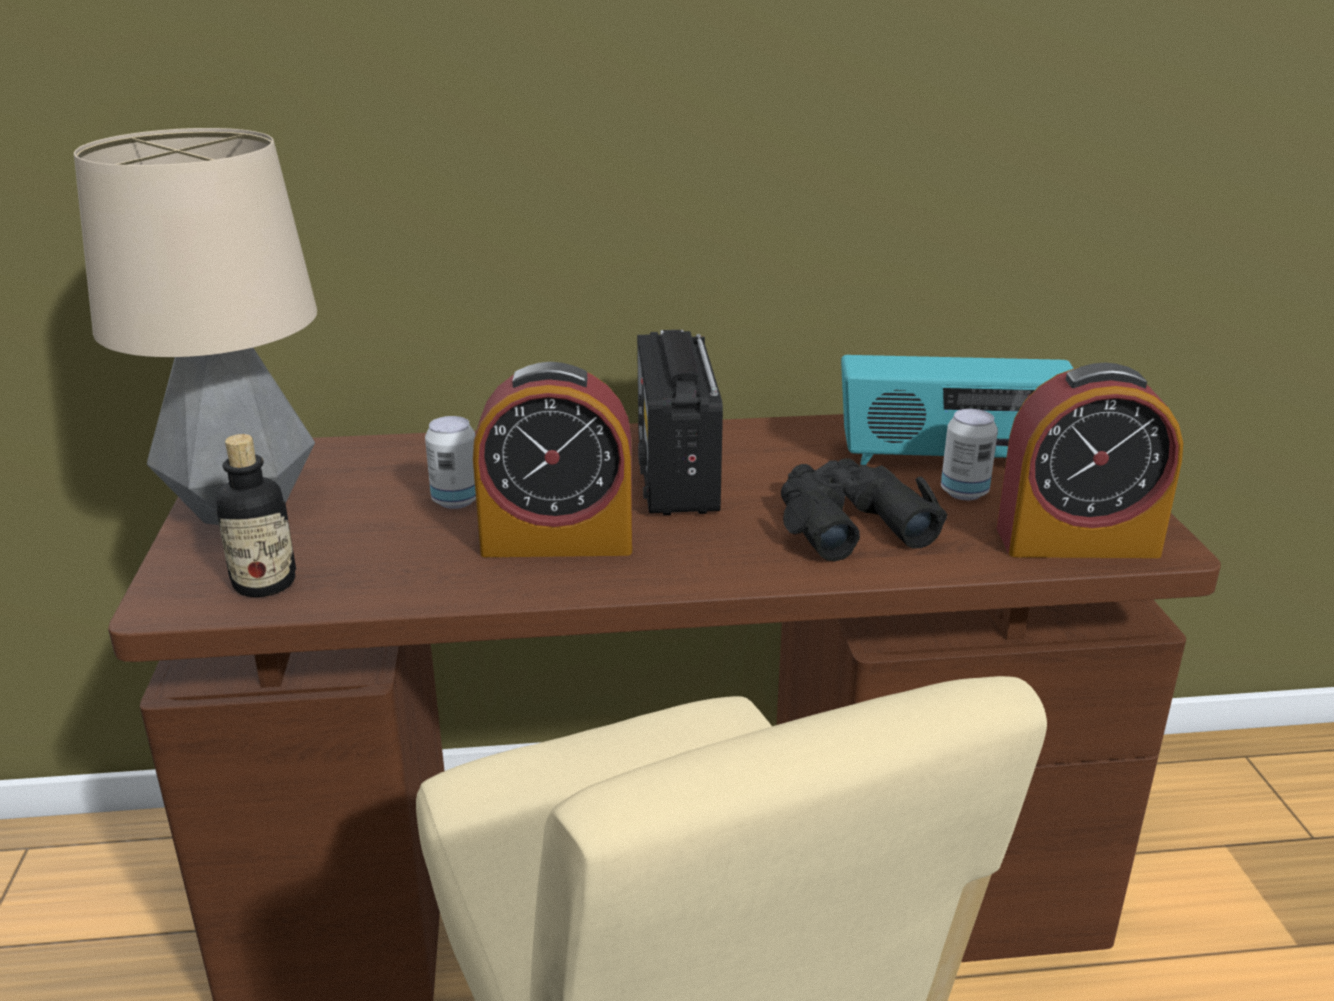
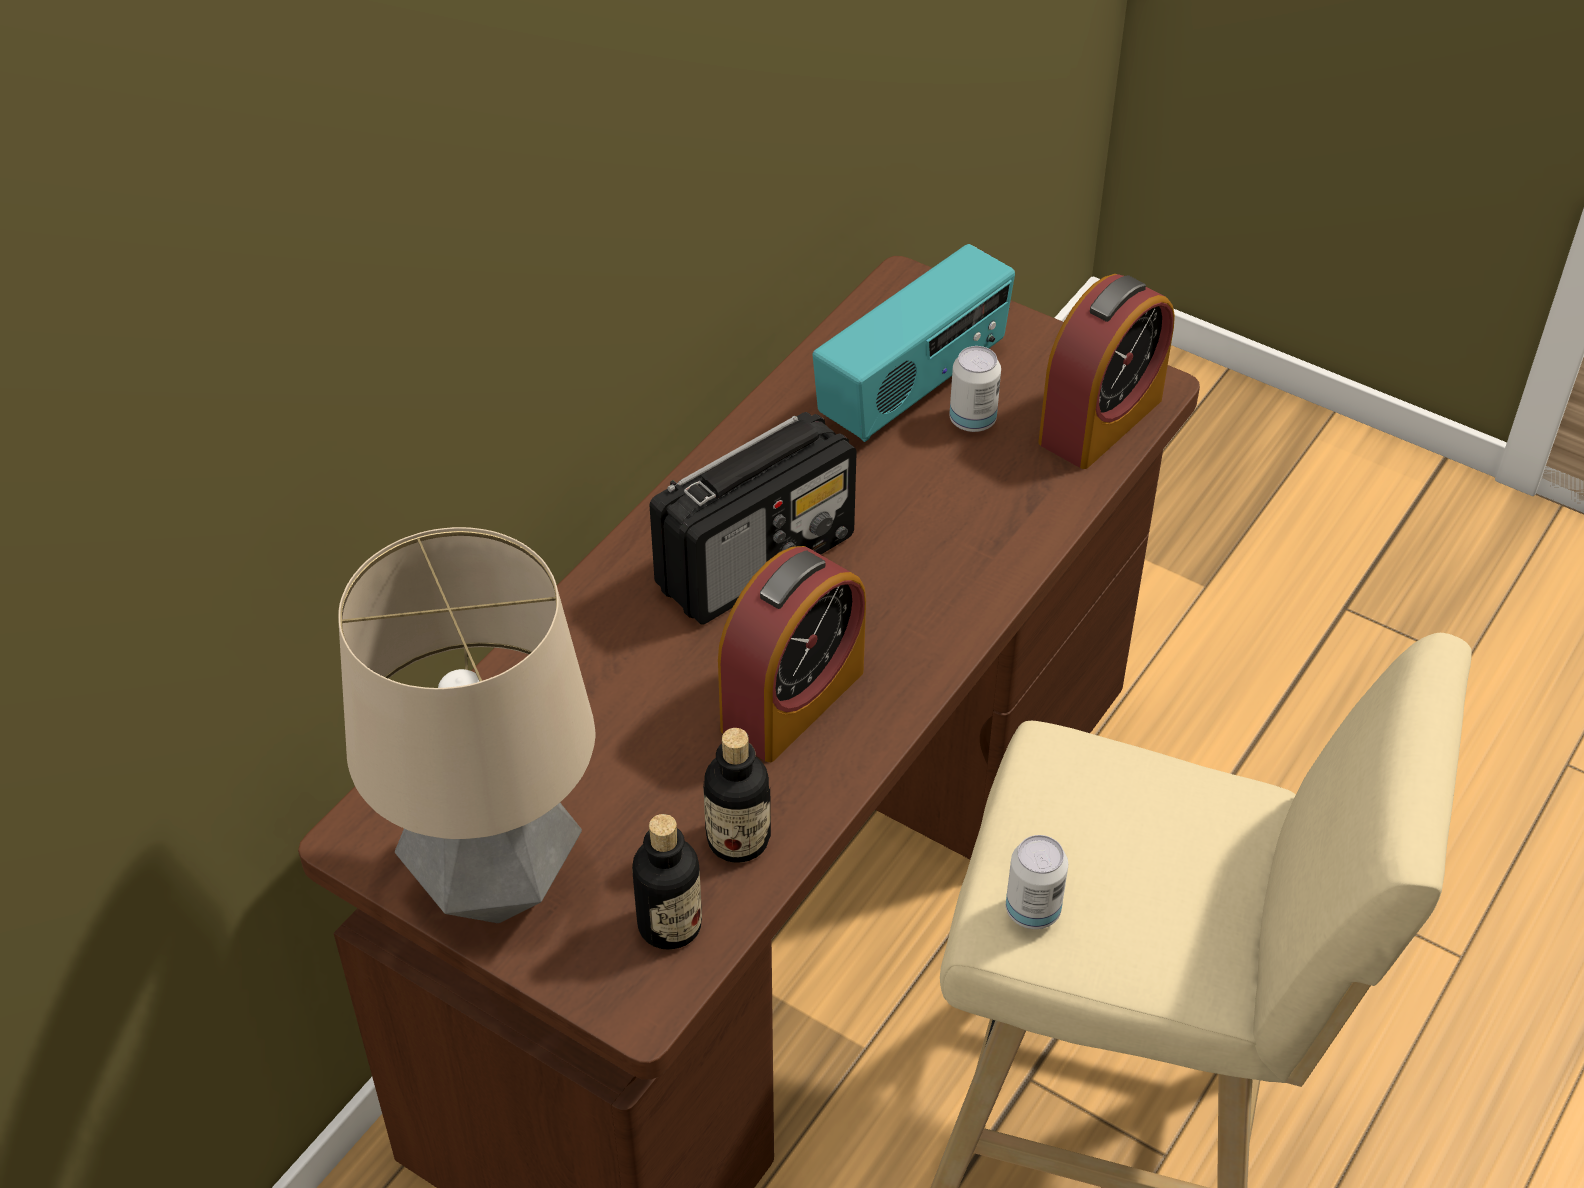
camera: 50 degrees left, 20 degrees up
can [425,416,476,509] -> can moved to [1006,835,1068,929]
radio [637,330,723,515] -> radio turned 75 degrees counterclockwise [649,412,857,625]
black binoculars [781,458,948,561] -> none
none -> bottle [703,728,771,863]

